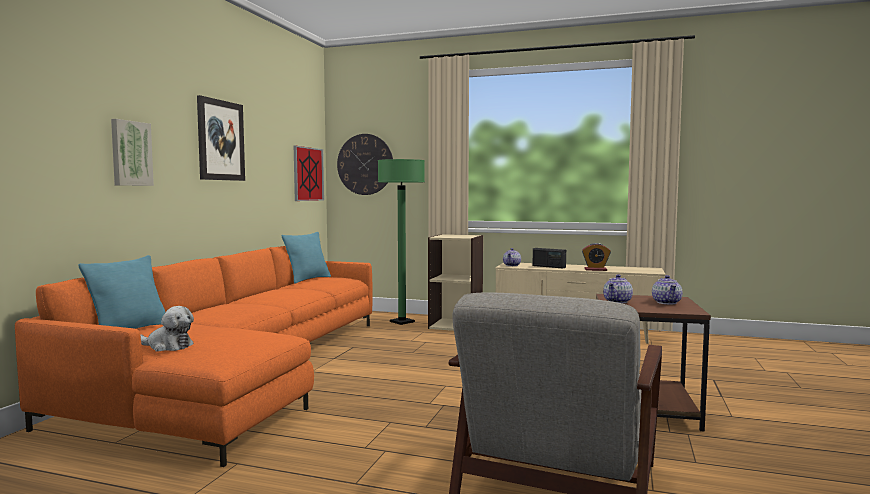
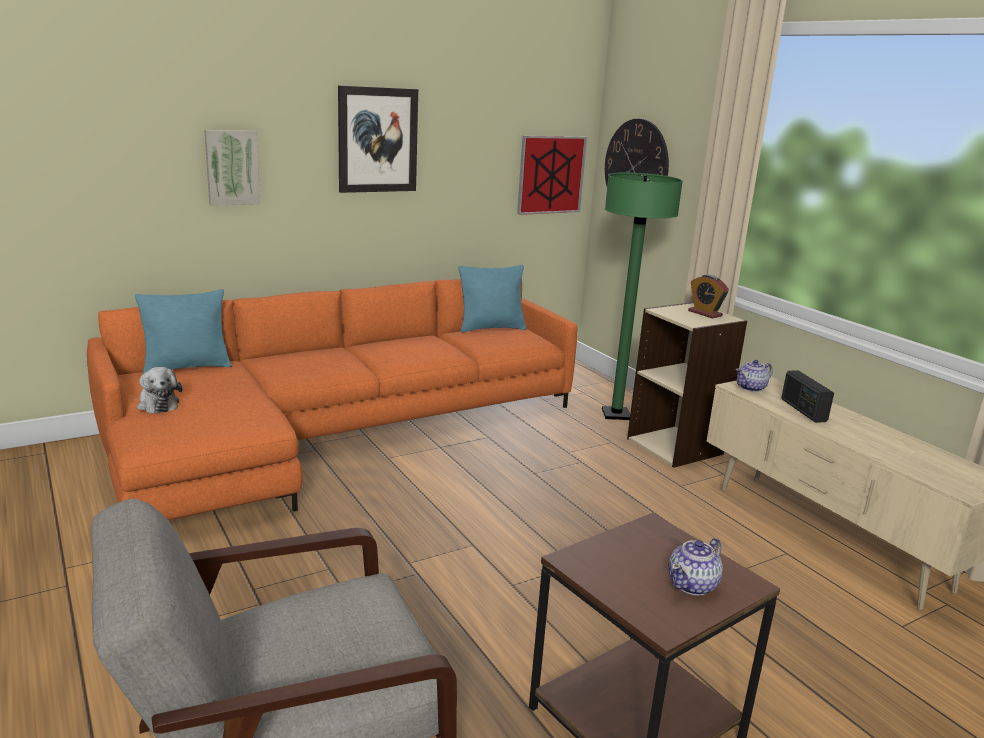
camera: 40 degrees right, 15 degrees up
alarm clock [582,243,611,271] -> alarm clock moved to [688,275,729,318]
teapot [603,274,633,303] -> none

